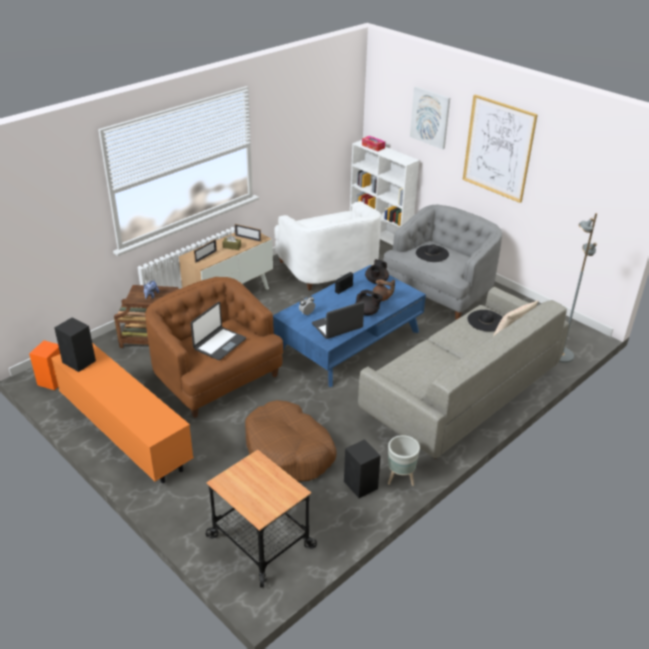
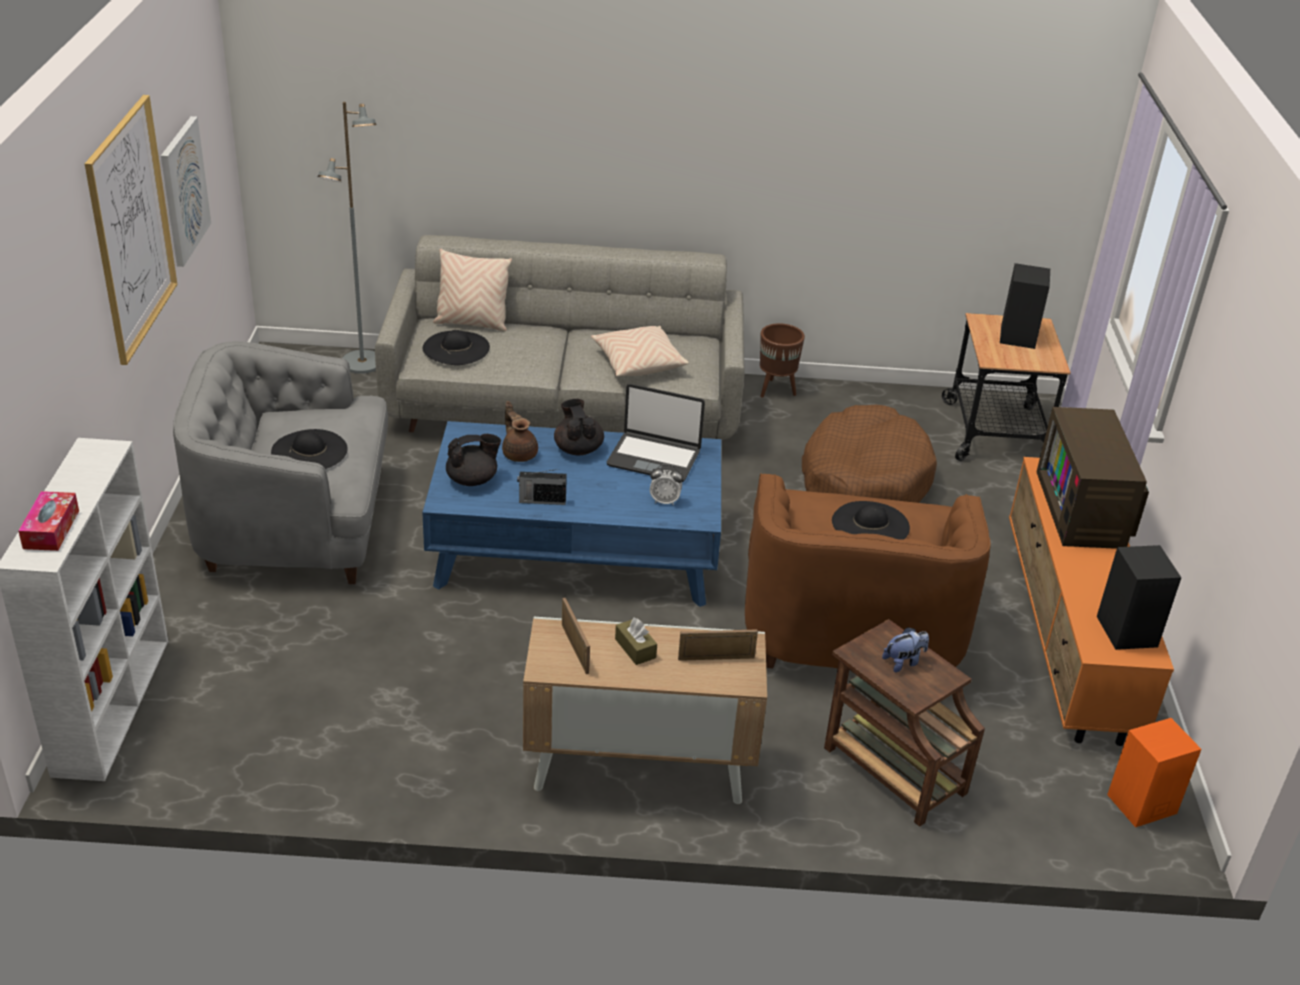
camera: 135 degrees left, 0 degrees up
laptop [191,302,246,360] -> black hat [832,501,910,540]
white armchair [274,201,381,291] -> none
black speaker [344,439,381,498] -> black speaker moved to [1000,263,1050,349]
grey planter [388,435,420,486] -> brown planter [760,323,805,398]
picture [410,87,450,149] -> picture moved to [161,116,211,267]
none -> beige pillow [591,326,689,377]
none -> television [1036,407,1149,549]

